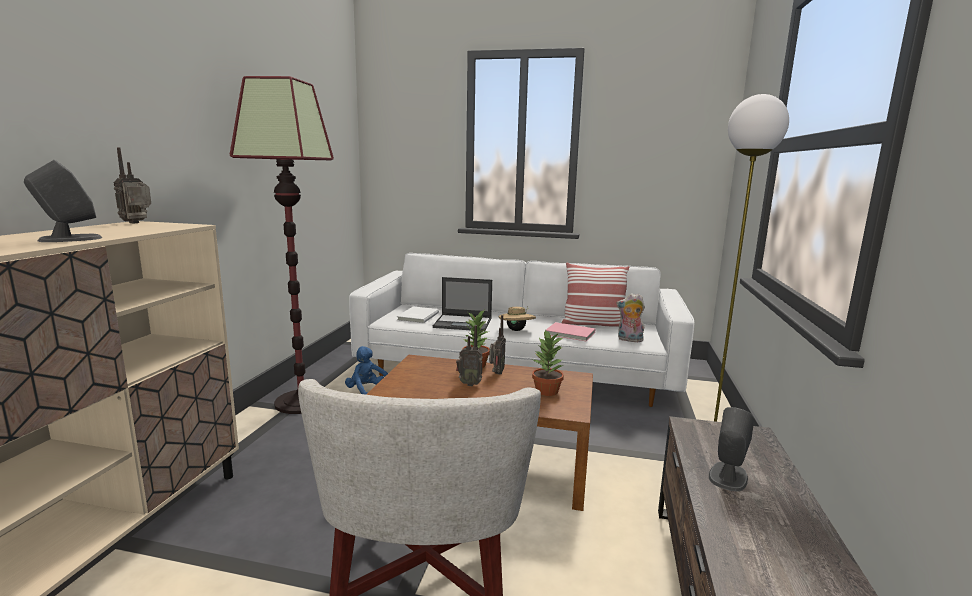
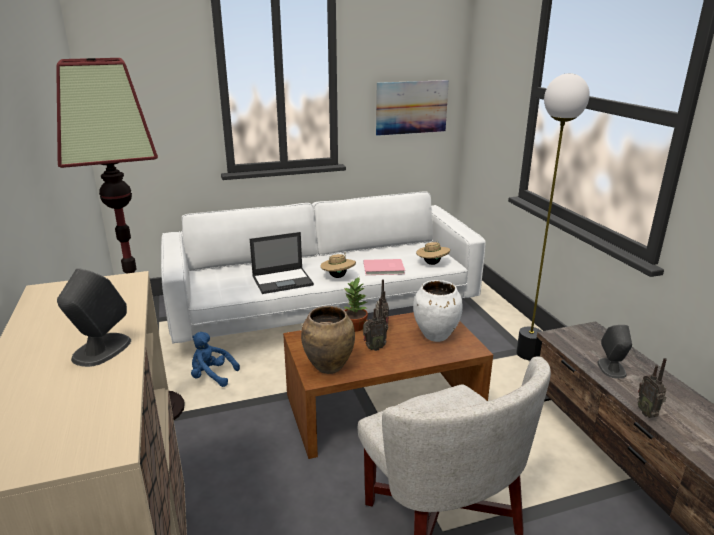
camera: 30 degrees left, 10 degrees up
radio [114,148,151,224] -> radio moved to [637,358,667,418]
white book [397,307,439,323] -> none
potted plant [532,329,564,396] -> white vase [413,280,463,342]
pillow [562,263,629,327] -> none
plush toy [617,293,645,342] -> beige hat [416,240,450,265]
none -> brown vase [301,306,355,374]
none -> picture [376,80,449,136]

